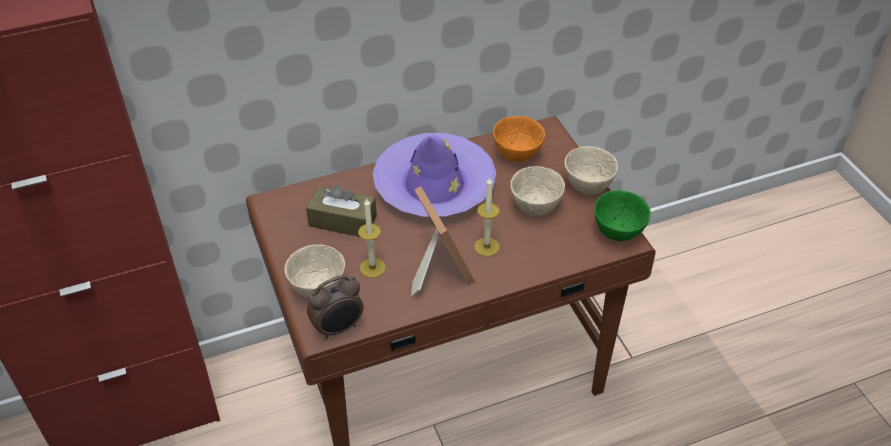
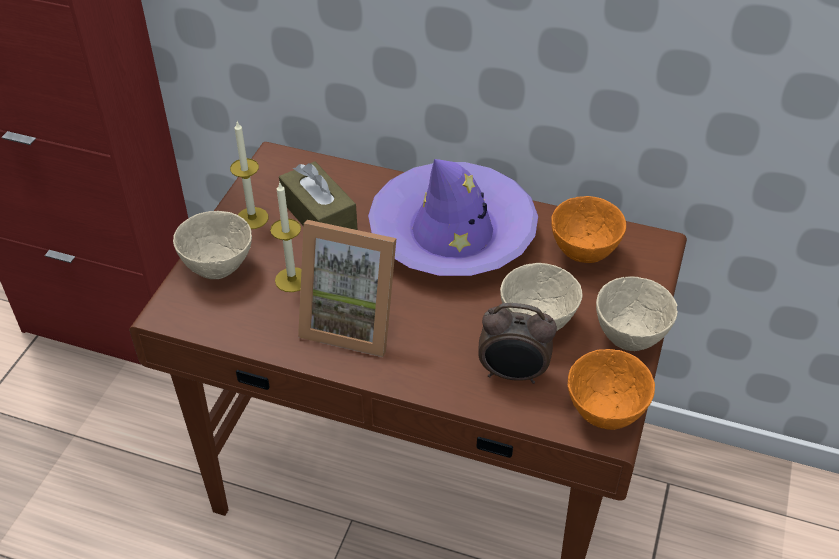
camera: 40 degrees right, 0 degrees up
alarm clock [307,275,363,340] -> alarm clock moved to [478,303,557,384]
picture frame [411,186,475,297] -> picture frame turned 90 degrees clockwise [298,220,397,357]
candle [474,178,500,256] -> candle moved to [230,122,268,229]
green bowl [594,190,651,241] -> orange bowl [568,349,655,430]

